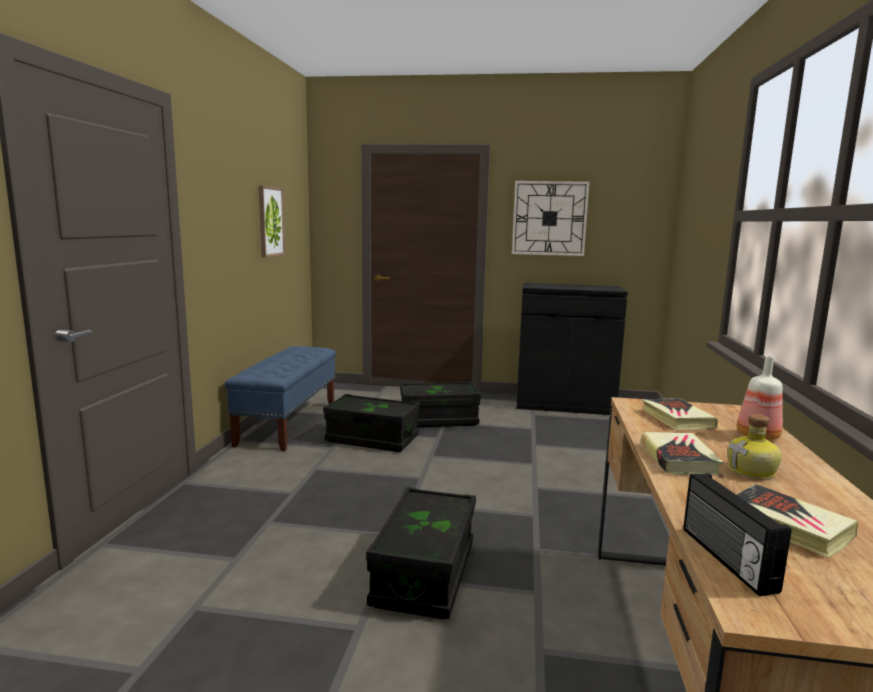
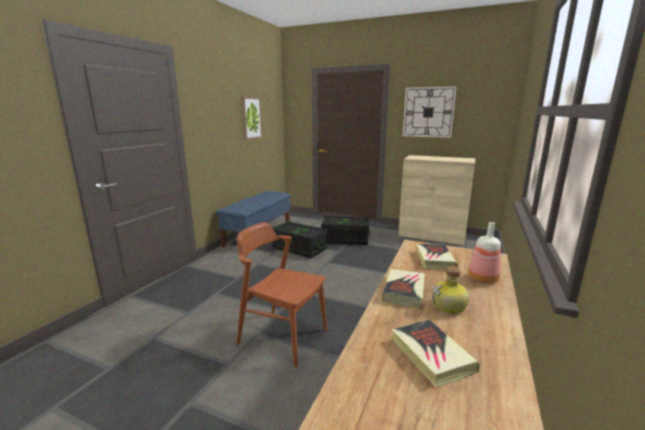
camera: 15 degrees right, 5 degrees up
black storage box [366,487,476,619] -> brown chair [237,222,327,367]
black cabinet [516,283,628,415] -> beige cabinet [398,155,475,245]
radio [683,473,791,596] -> none

